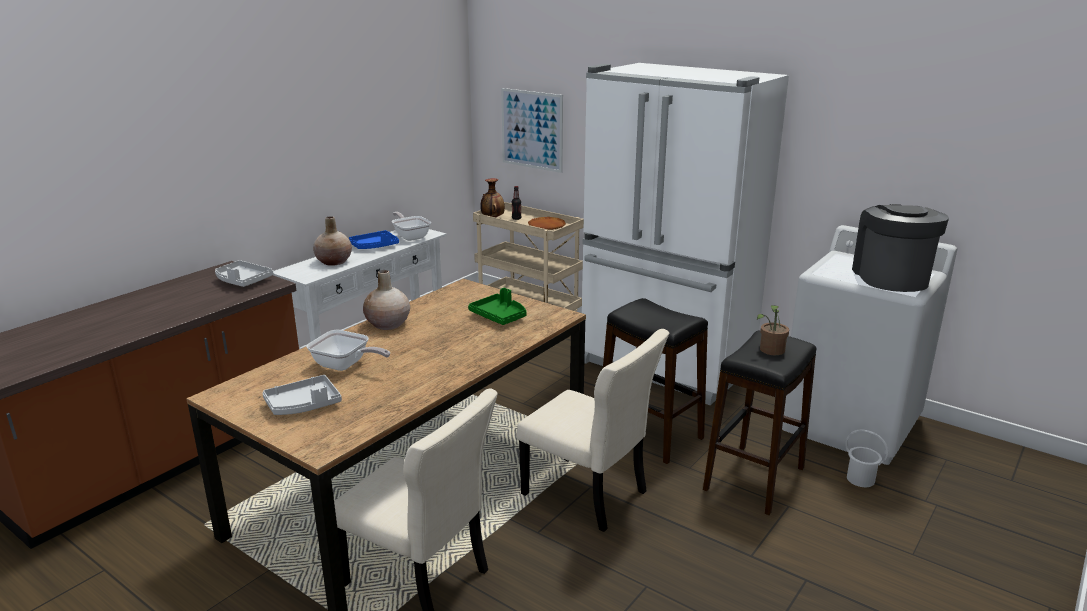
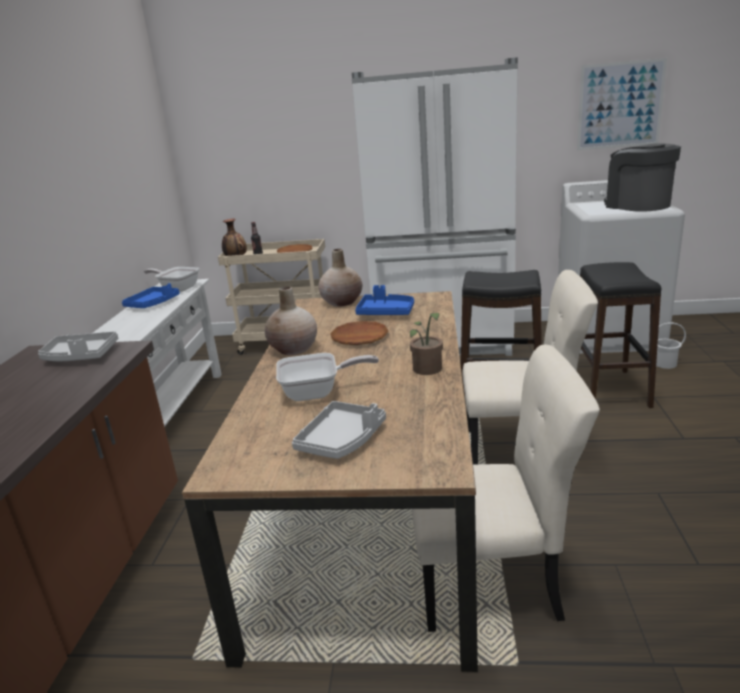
camera: 30 degrees left, 0 degrees up
beige vase [313,216,352,266] -> beige vase moved to [318,249,362,307]
green tray [468,288,527,325] -> blue tray [355,285,414,315]
picture [501,88,563,173] -> picture moved to [577,58,667,150]
potted plant [757,305,789,355] -> potted plant moved to [410,313,443,375]
none -> brown plate [330,321,388,345]

